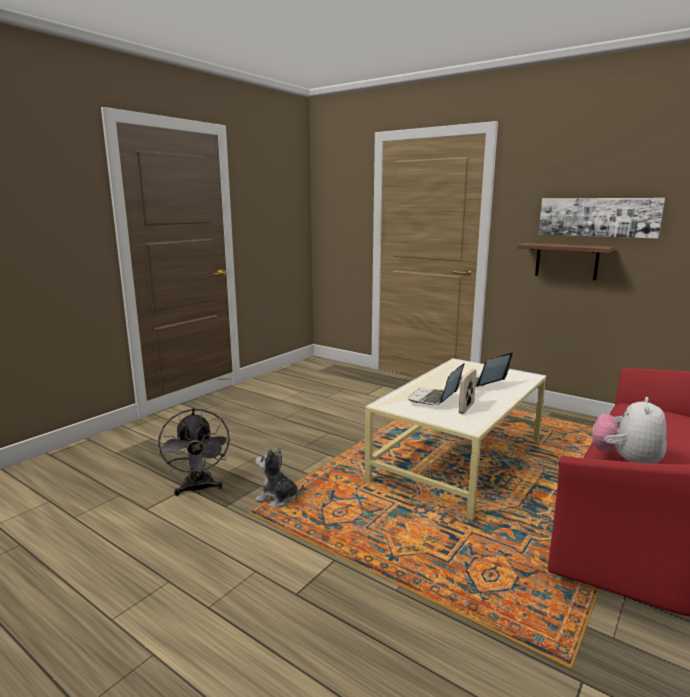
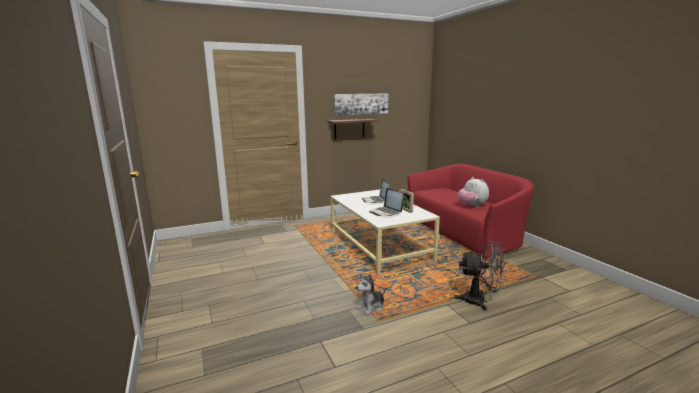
camera: 60 degrees left, 0 degrees up
grey fan [158,408,231,496] -> grey fan moved to [454,241,506,311]

